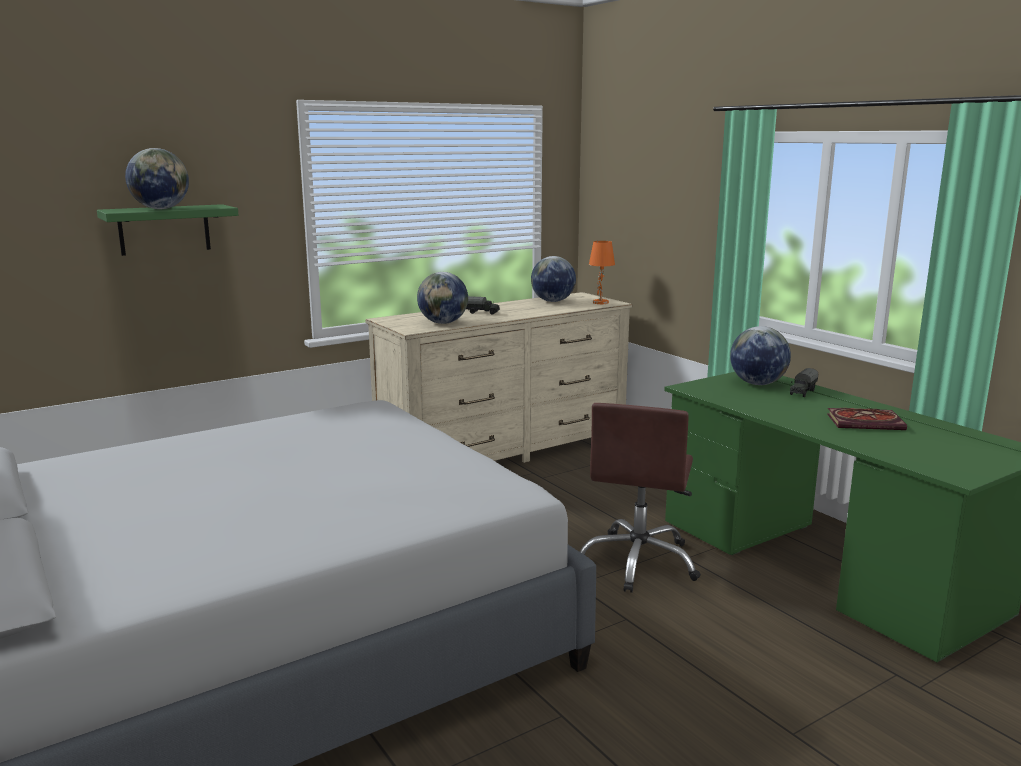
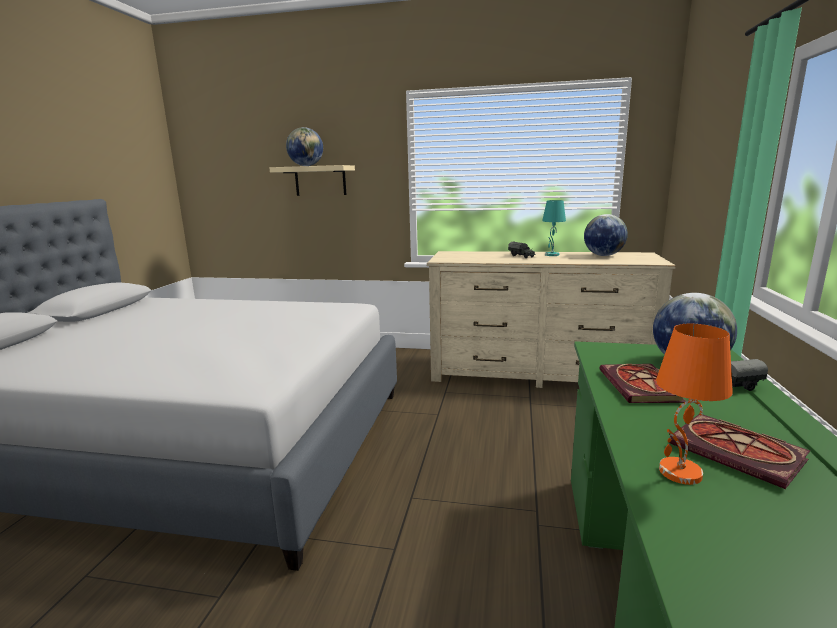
camera: 45 degrees right, 0 degrees up
green shelf [97,204,239,256] -> beige shelf [269,165,355,196]
globe [417,272,468,324] -> none
brown office chair [580,403,701,593] -> none
orange table lamp [589,241,615,304] -> orange table lamp moved to [656,324,733,485]
none -> turquoise table lamp [542,200,566,256]
none -> book [600,364,686,403]

